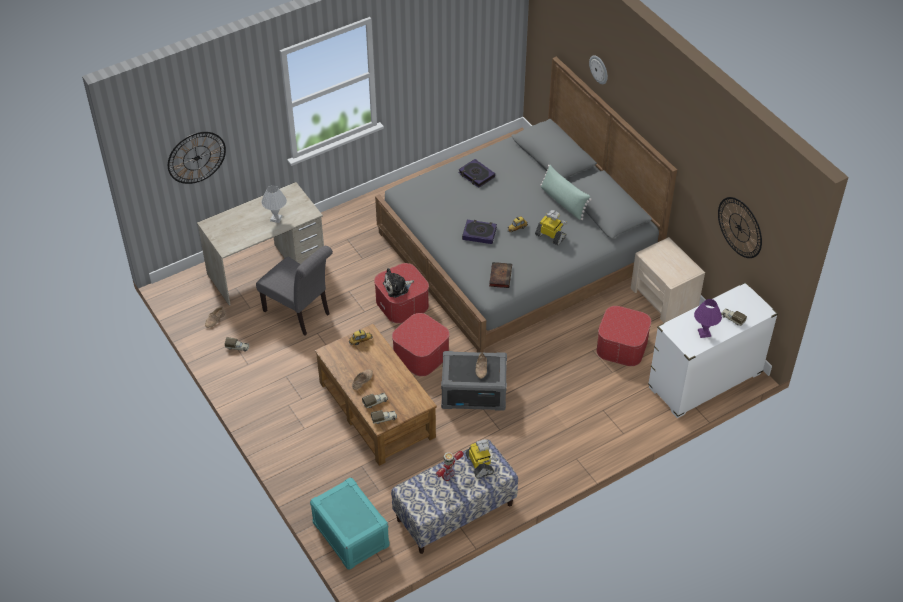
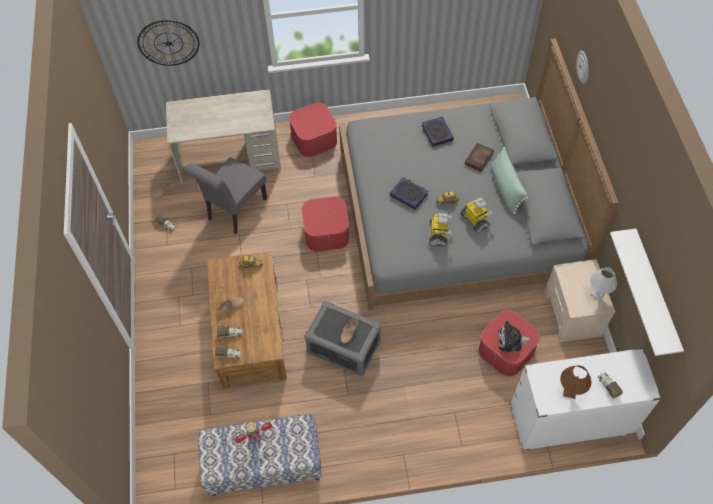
camera: 25 degrees right, 10 degrees up
grey chair [256,246,333,336] -> grey chair turned 60 degrees clockwise [184,157,267,234]
white table lamp [261,185,287,223] -> white table lamp moved to [590,267,617,301]
turquoise storage box [310,478,389,570] -> none
plush toy [383,268,414,298] -> plush toy moved to [498,321,531,352]
ottoman [392,313,449,376] -> ottoman moved to [289,103,337,157]
toy robot [465,439,497,478] -> toy robot moved to [429,213,452,246]
book [489,262,512,288] -> book moved to [464,143,494,171]
purple table lamp [694,299,722,338] -> brown table lamp [560,366,591,399]
wall clock [718,197,762,258] -> white shelf [610,228,684,356]

